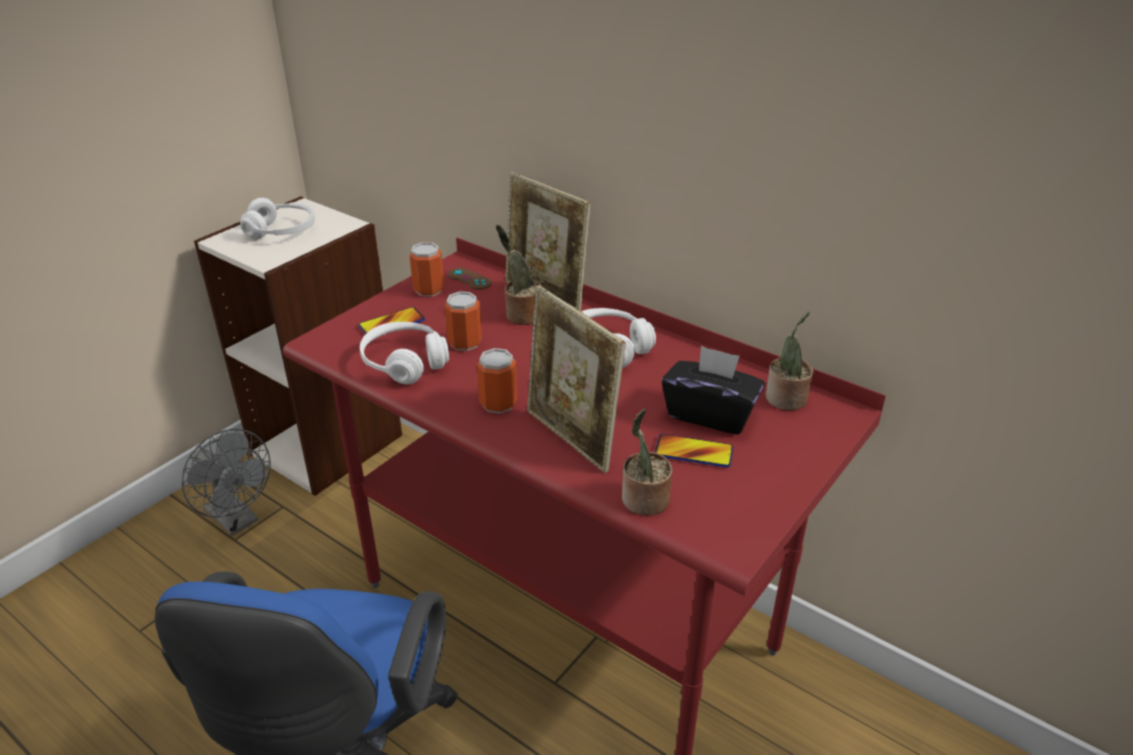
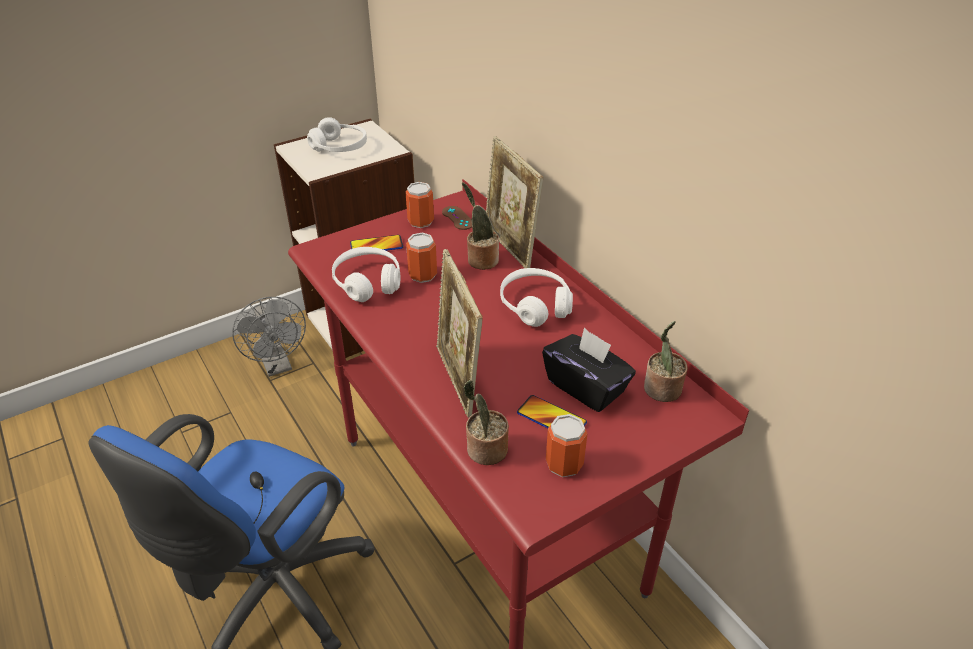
camera: 20 degrees right, 5 degrees up
can [477,348,517,414] -> can moved to [546,414,587,477]

